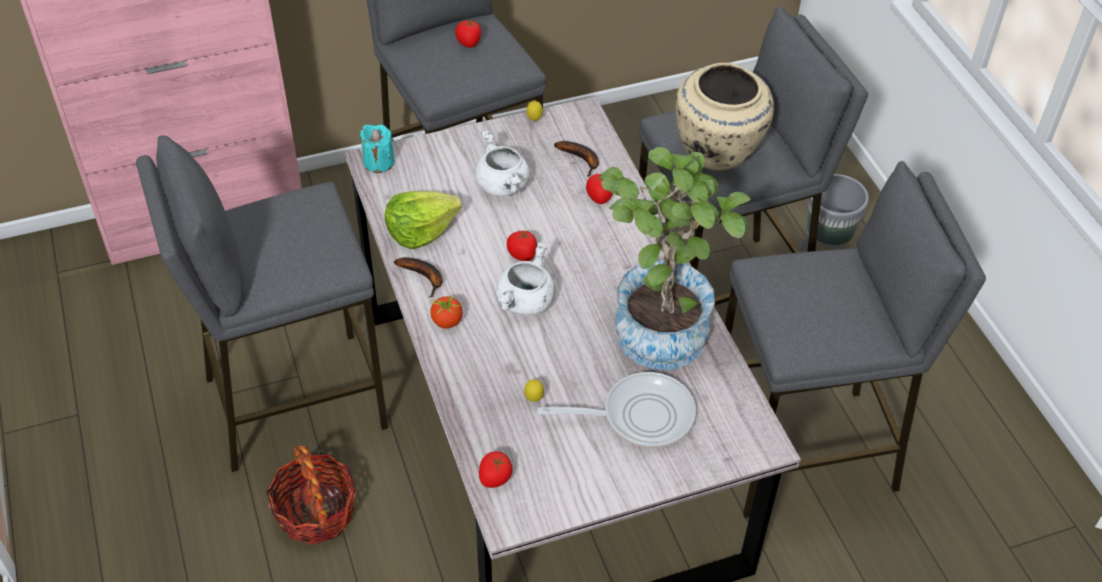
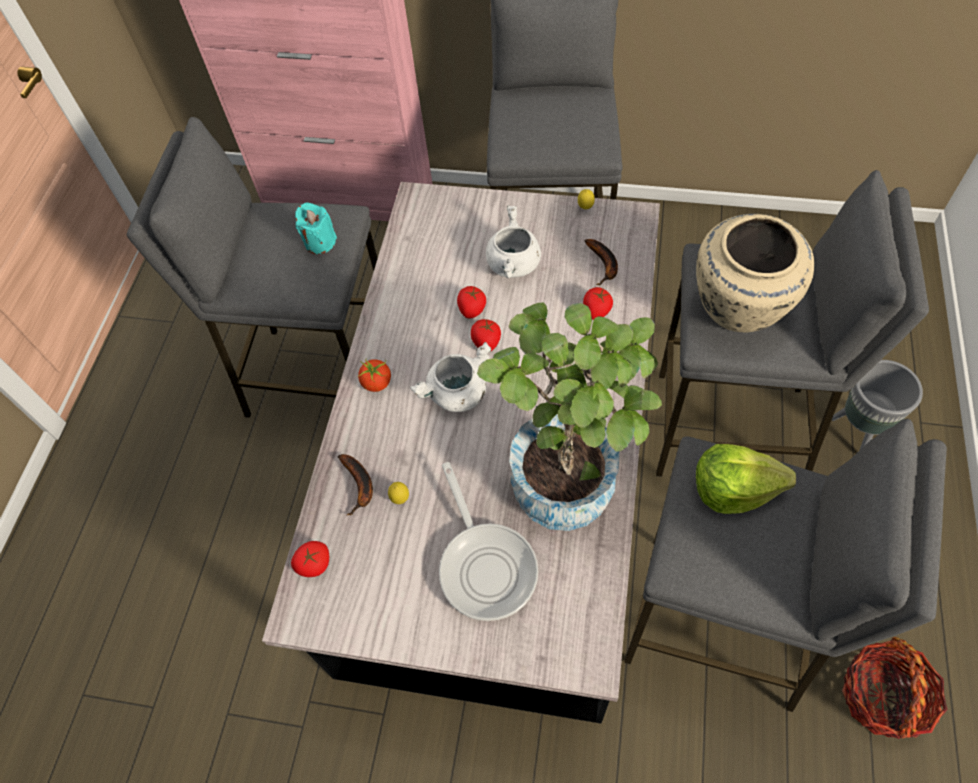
camera: 35 degrees right, 10 degrees up
basket [266,445,357,545] -> basket moved to [842,637,947,739]
turquoise candle [360,125,394,173] -> turquoise candle moved to [295,202,337,254]
lettuce [385,191,462,249] -> lettuce moved to [696,444,796,514]
banana [394,257,442,297] -> banana moved to [338,454,373,515]
tomato [455,20,481,48] -> tomato moved to [457,286,486,318]
frying pan [537,372,696,448] -> frying pan turned 45 degrees clockwise [439,462,538,621]

